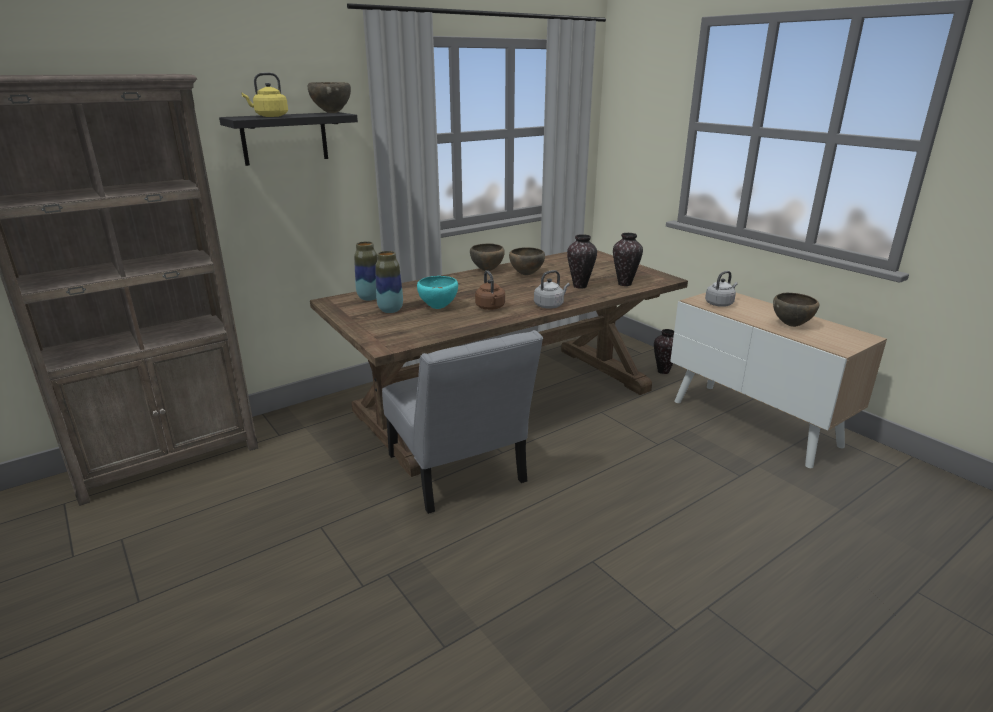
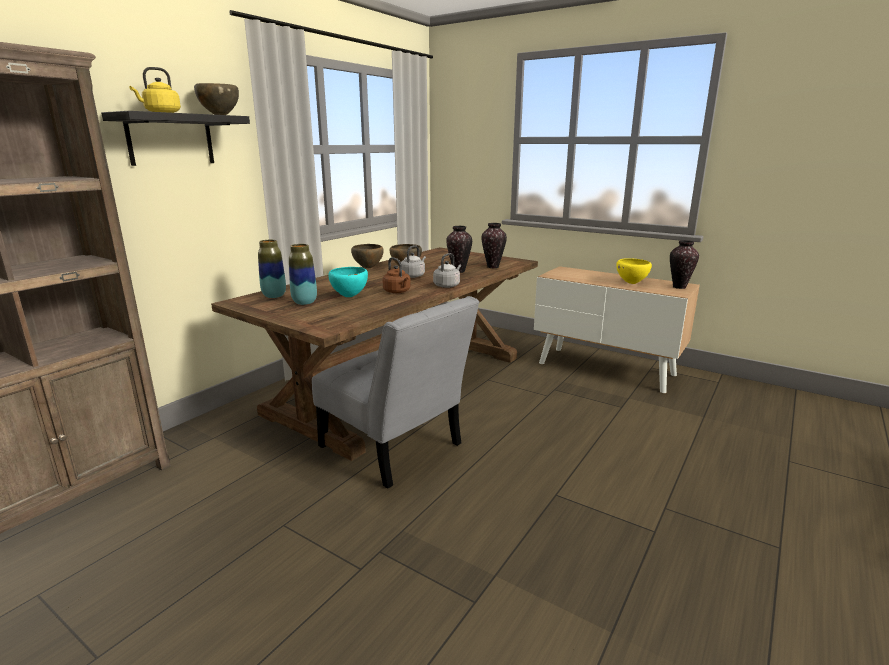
camera: 20 degrees left, 5 degrees down
vase [654,329,674,374] -> vase moved to [670,240,699,289]
grey kettle [705,271,738,307] -> grey kettle moved to [401,245,426,278]
brown bowl [773,293,819,327] -> yellow bowl [616,258,652,284]

